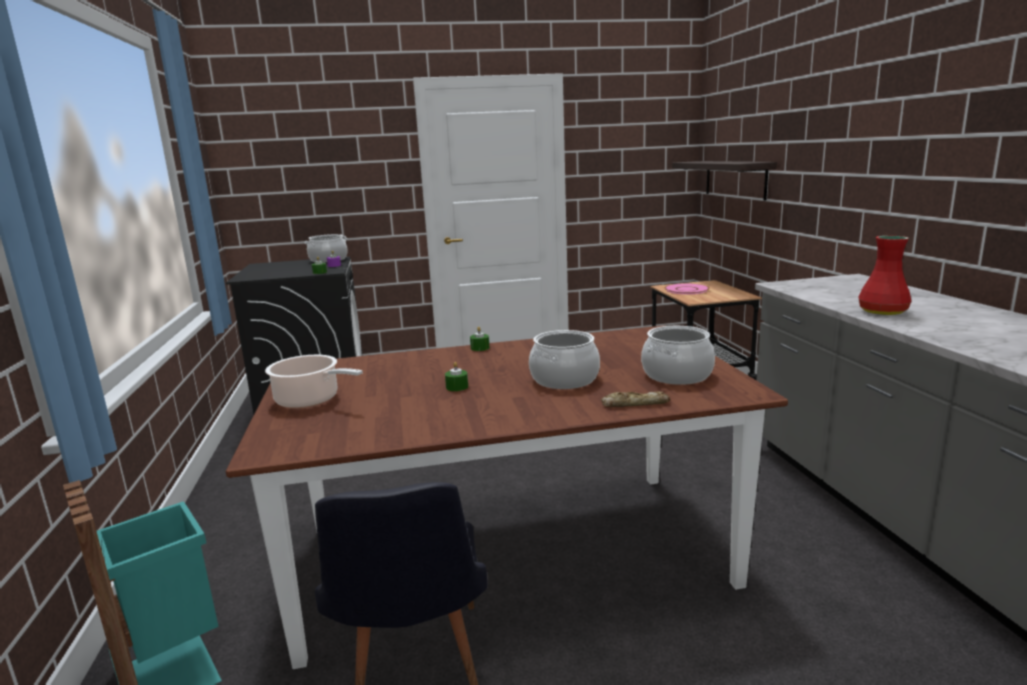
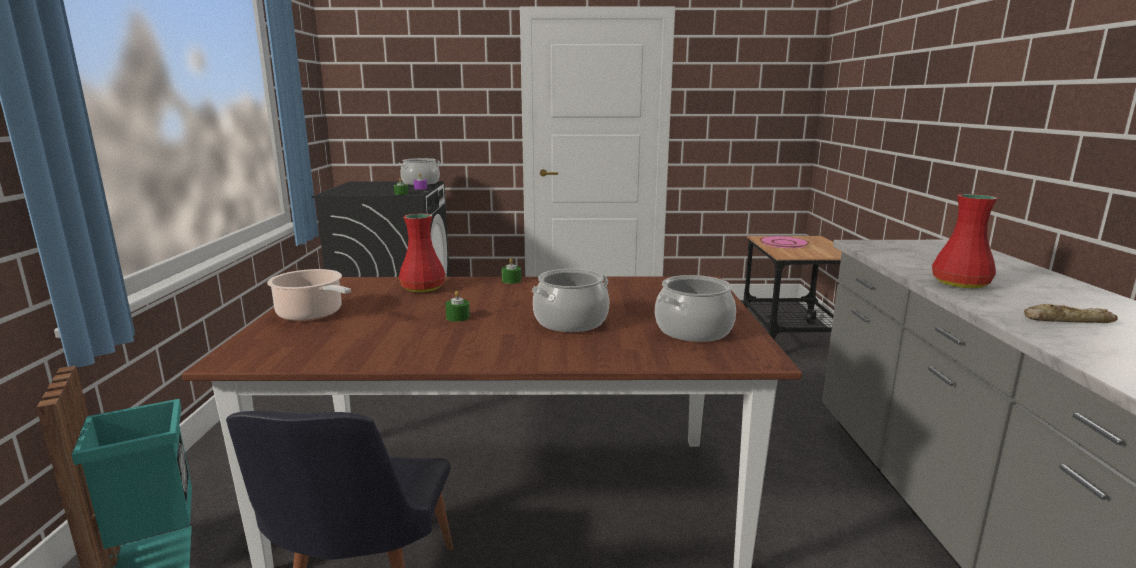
camera: 10 degrees right, 0 degrees up
bread [601,391,670,407] -> bread moved to [1024,304,1118,323]
shelf [672,161,777,201] -> none
none -> red vase [399,213,446,292]

